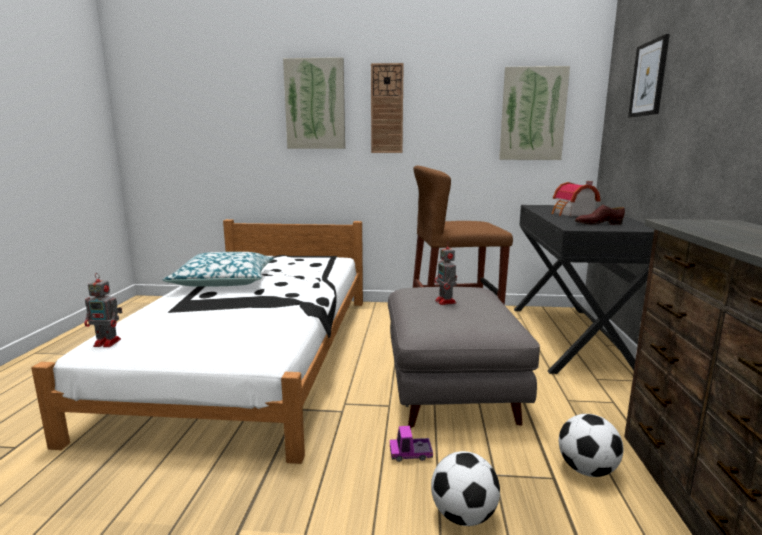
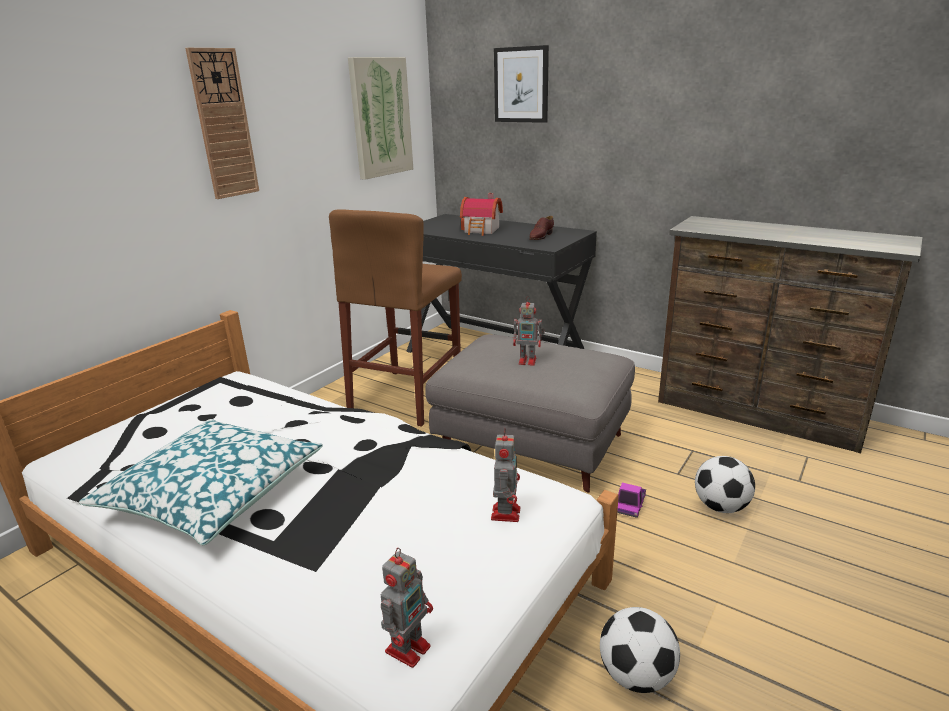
camera: 60 degrees left, 10 degrees up
picture [283,57,345,149] -> none
football [559,414,623,477] -> football moved to [600,607,680,693]
none -> toy robot [491,428,520,522]

